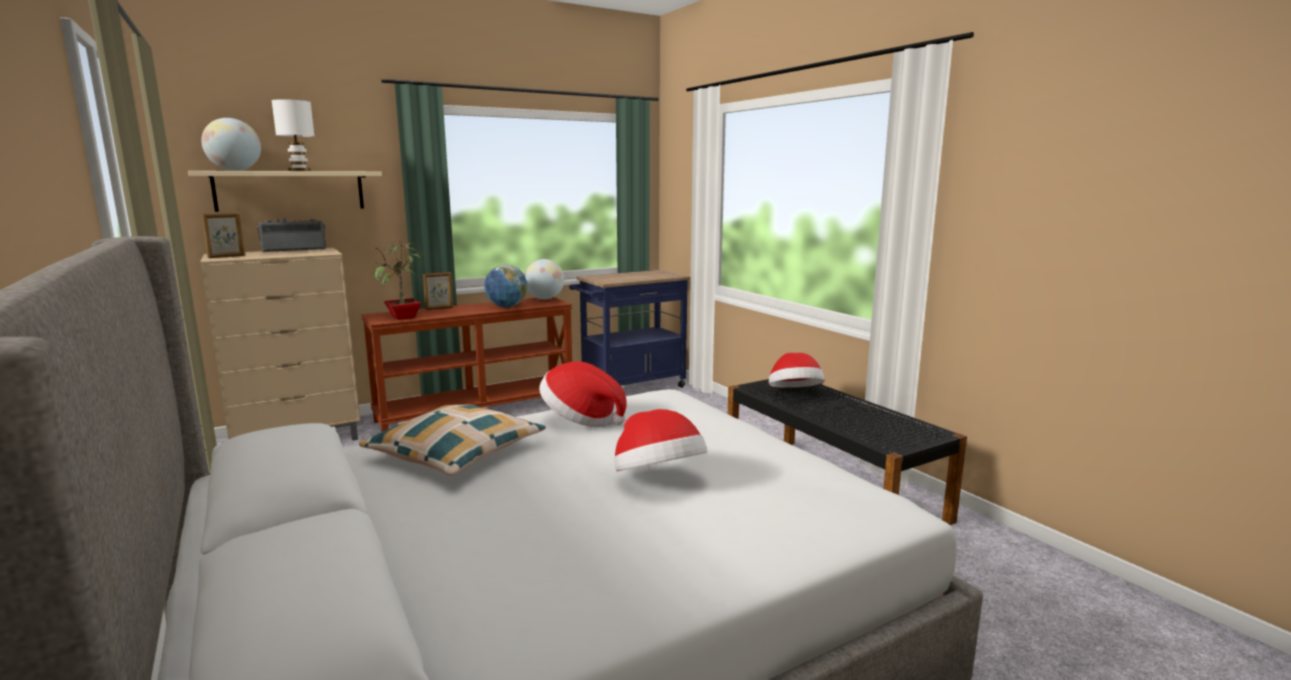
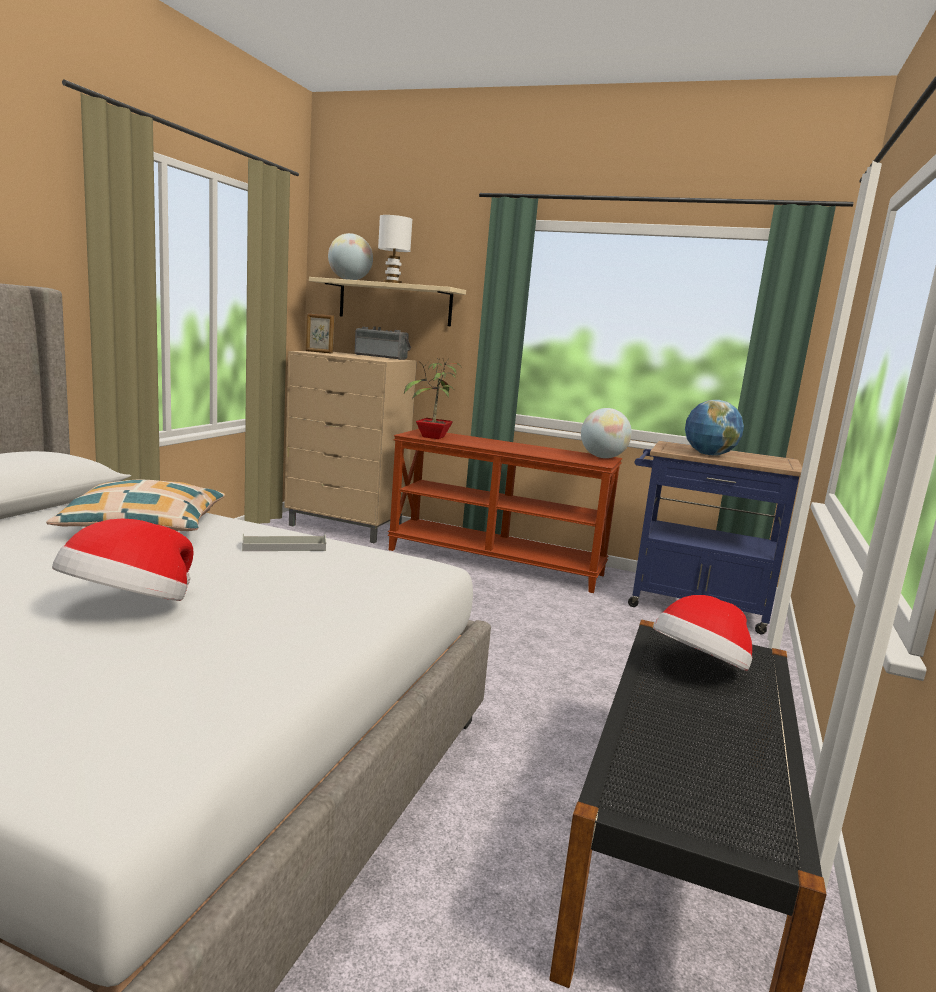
camera: 50 degrees right, 0 degrees up
picture frame [423,272,453,310] -> none
globe [484,265,527,307] -> globe moved to [685,400,744,456]
hat [539,361,626,427] -> grey tray [242,533,326,551]

